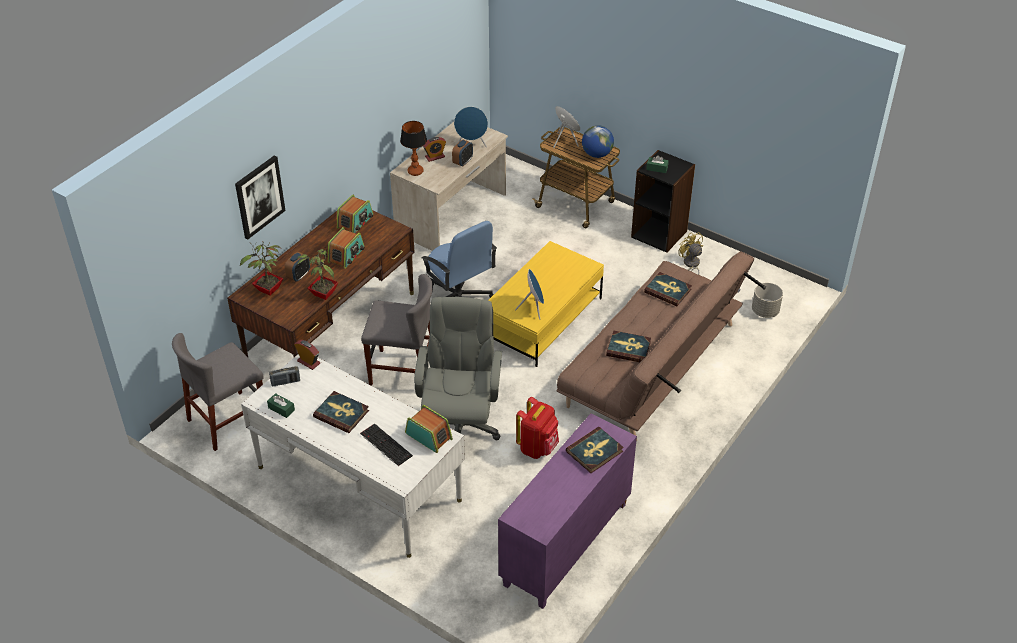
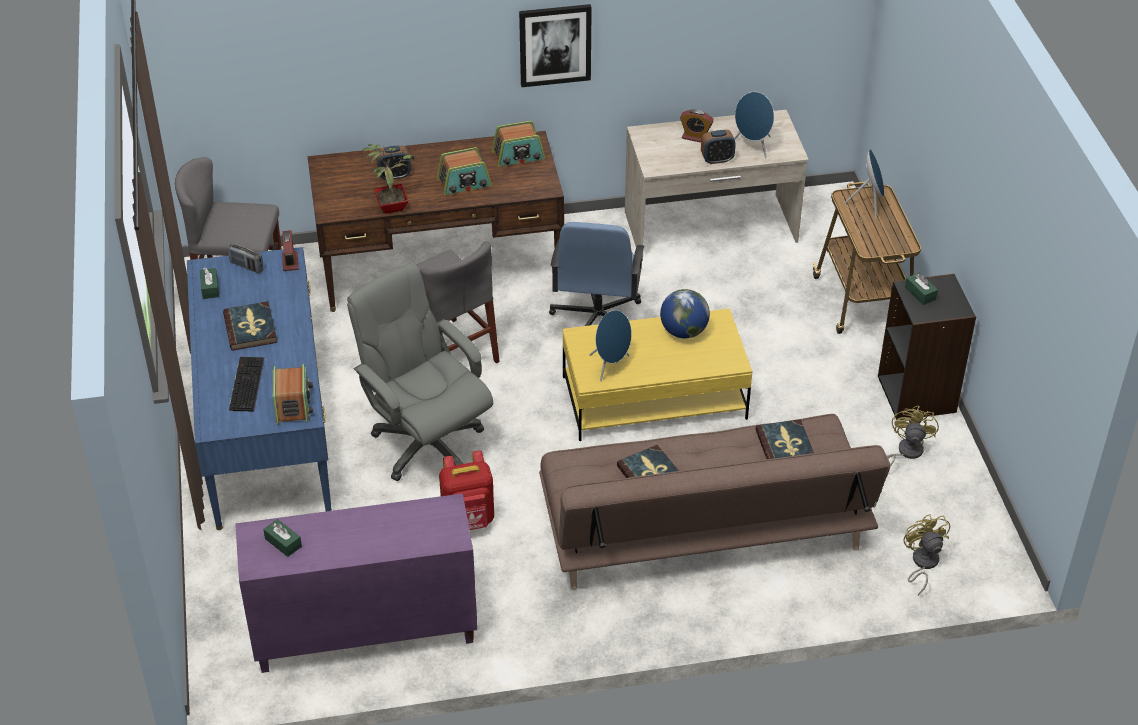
camera: 45 degrees right, 0 degrees up
picture [235,155,286,239] -> picture moved to [519,4,592,87]
potted plant [240,241,283,296] -> none
white desk [241,354,465,558] -> blue desk [187,247,332,530]
table lamp [400,121,427,176] -> none
grey office chair [414,297,502,440] -> grey office chair turned 90 degrees counterclockwise [347,263,493,481]
book [566,427,624,473] -> none
globe [582,125,614,158] -> globe moved to [660,289,710,338]
grey planter [752,283,783,318] -> yellow fan [904,514,950,595]
none -> green tissue box [263,519,302,557]

